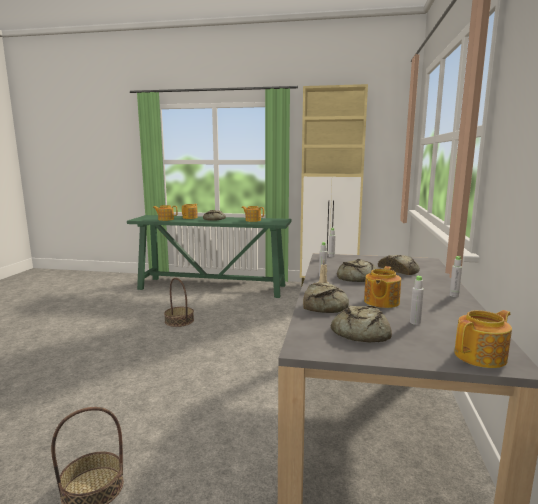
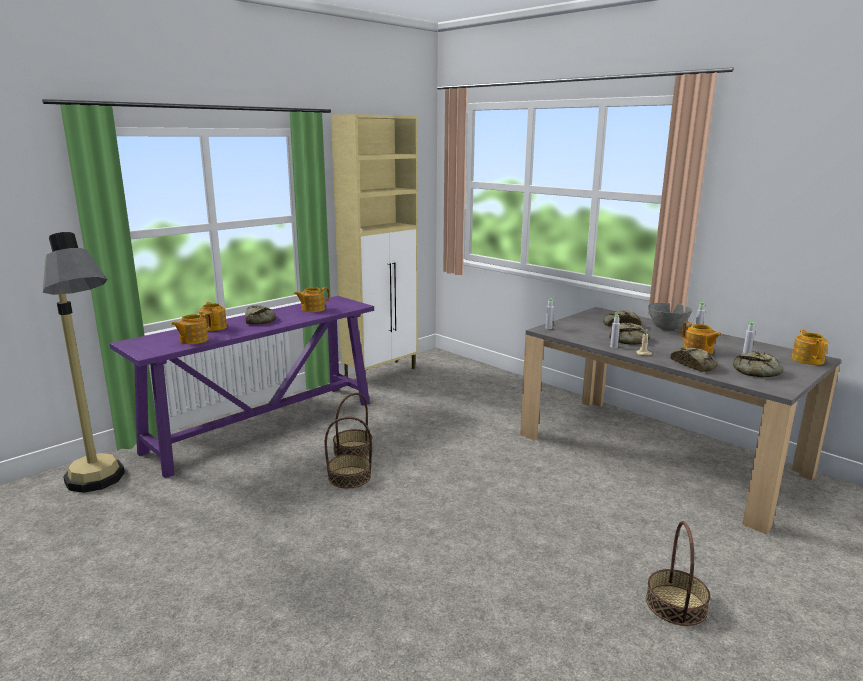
camera: 55 degrees left, 5 degrees up
green console table [127,215,291,298] -> purple console table [109,296,374,478]
none -> floor lamp [43,232,125,493]
none -> basket [333,393,373,457]
none -> grey bowl [648,303,692,331]

